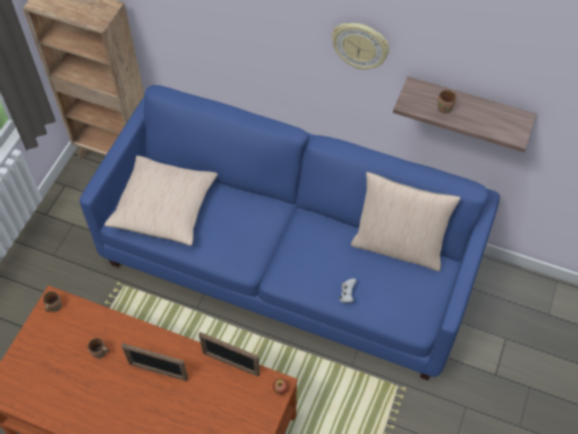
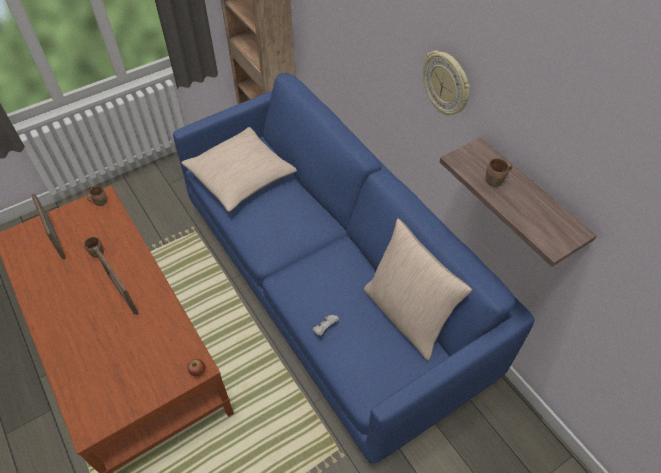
camera: 35 degrees right, 5 degrees down
picture frame [199,332,260,376] -> picture frame moved to [32,193,66,259]

